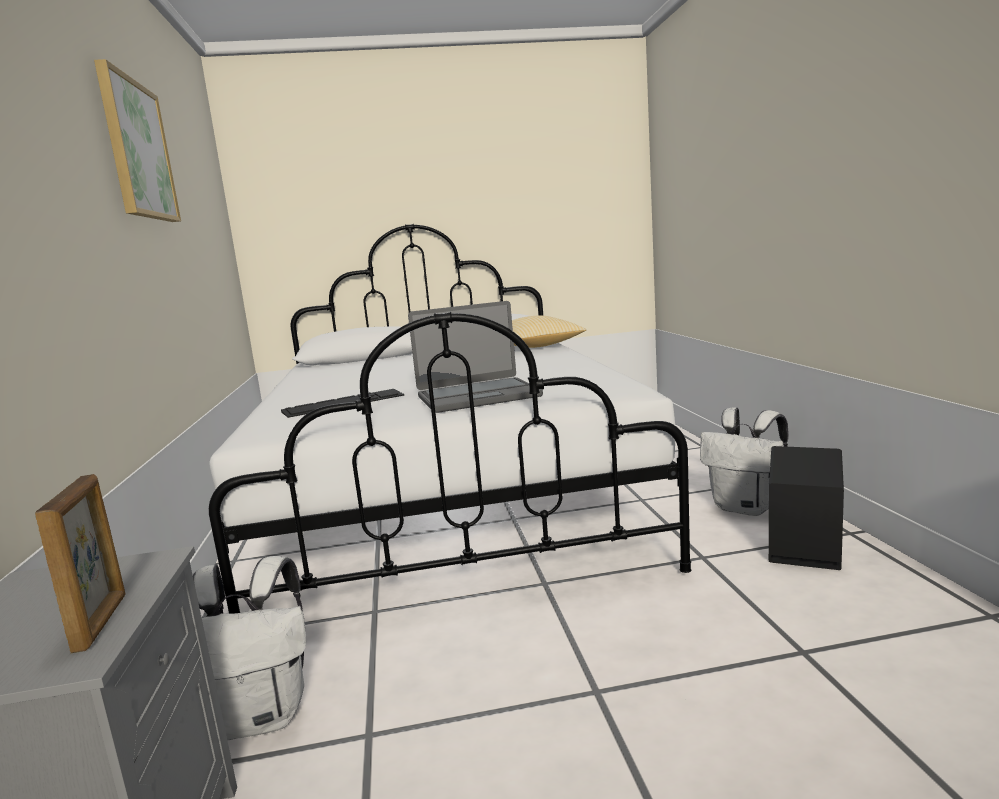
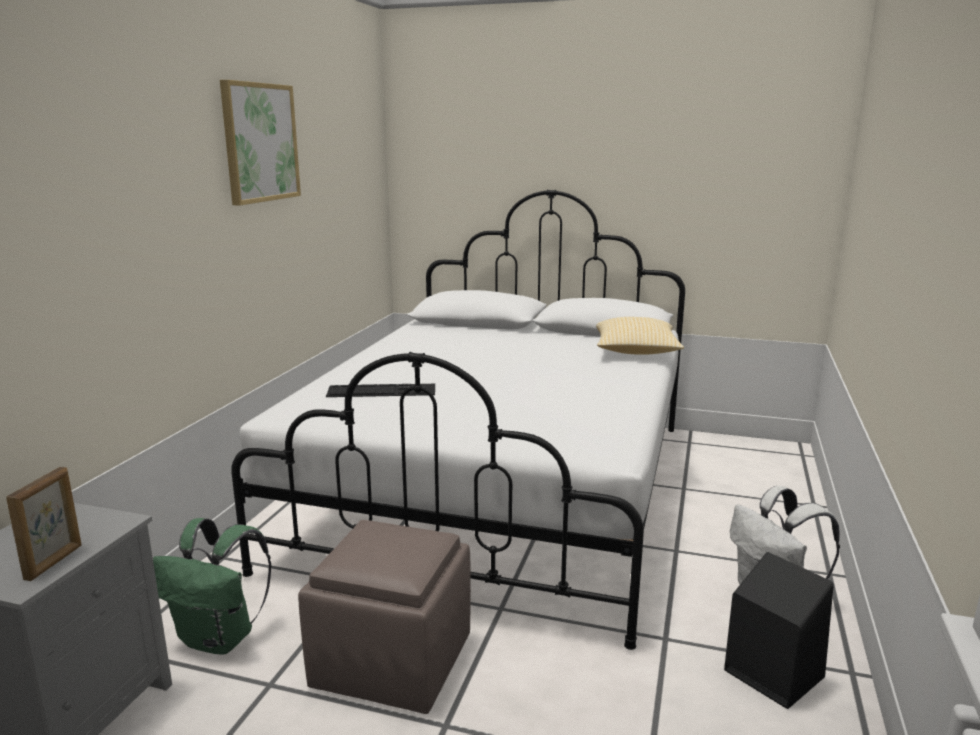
camera: 25 degrees right, 5 degrees up
white backpack [193,556,306,740] -> green backpack [153,518,271,655]
laptop [408,301,543,413] -> none
none -> brown ottoman [298,520,471,714]

